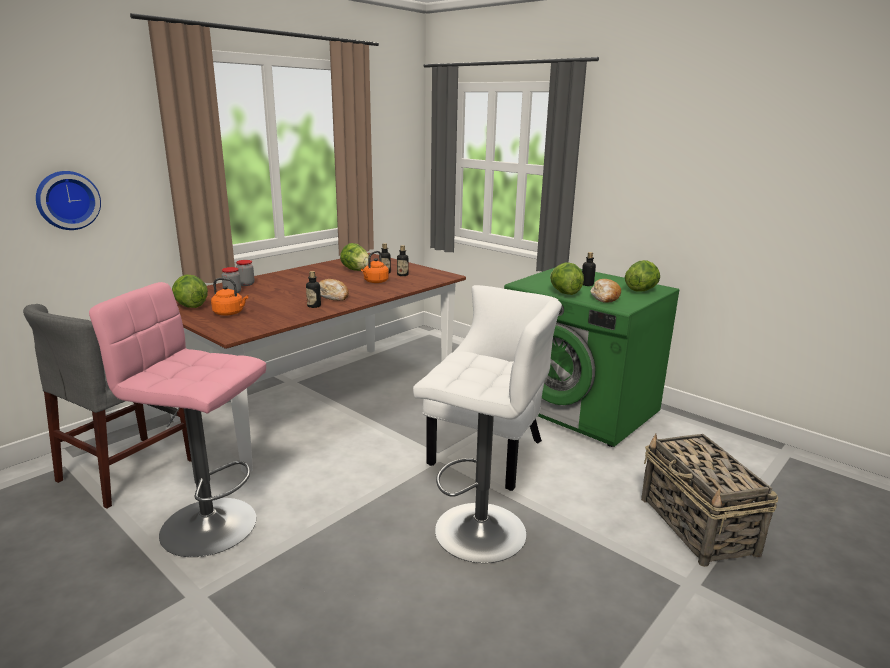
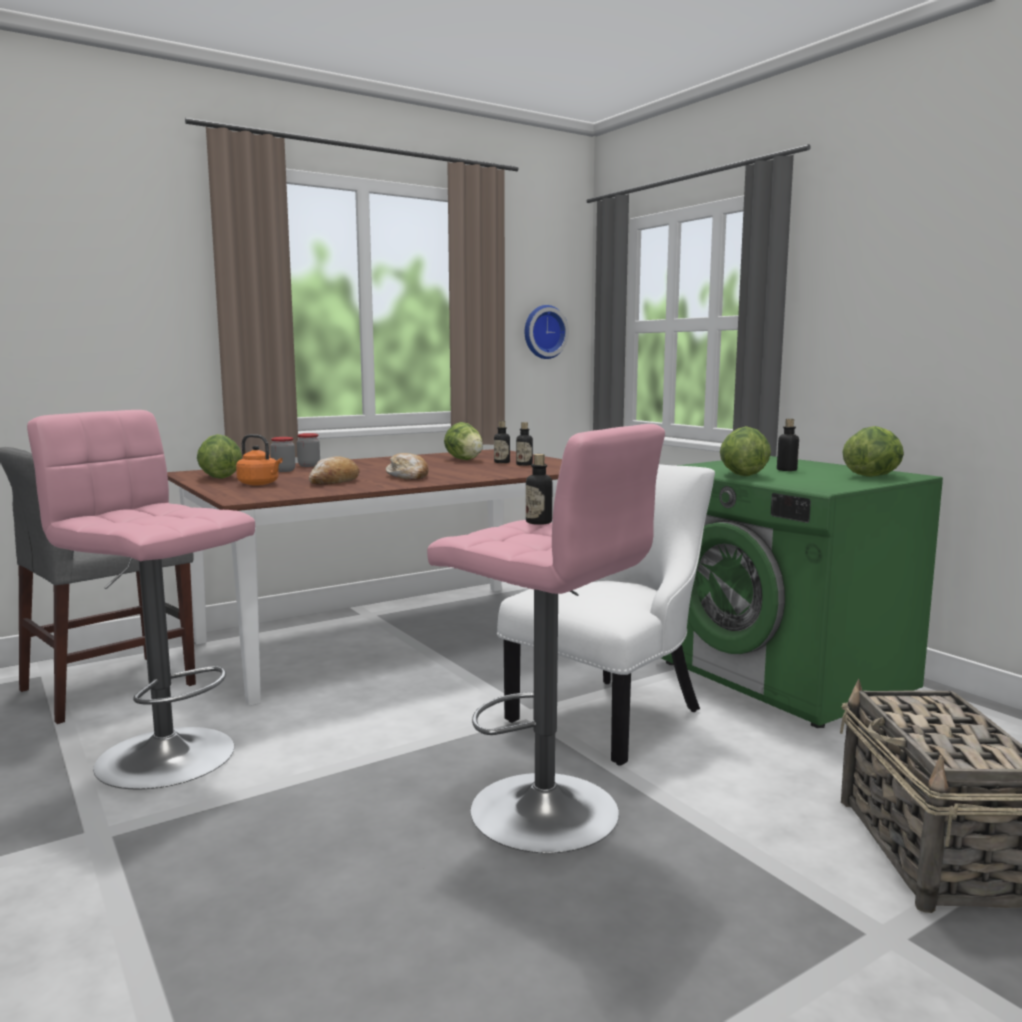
camera: 15 degrees right, 10 degrees down
wall clock [36,171,101,230] -> wall clock moved to [525,305,569,359]
bottle [306,271,321,308] -> bottle moved to [526,454,552,525]
orange kettle [361,251,389,283] -> none
white stool [413,300,562,563] -> pink stool [427,424,665,853]
bread [591,279,621,303] -> bread moved to [309,456,360,485]

